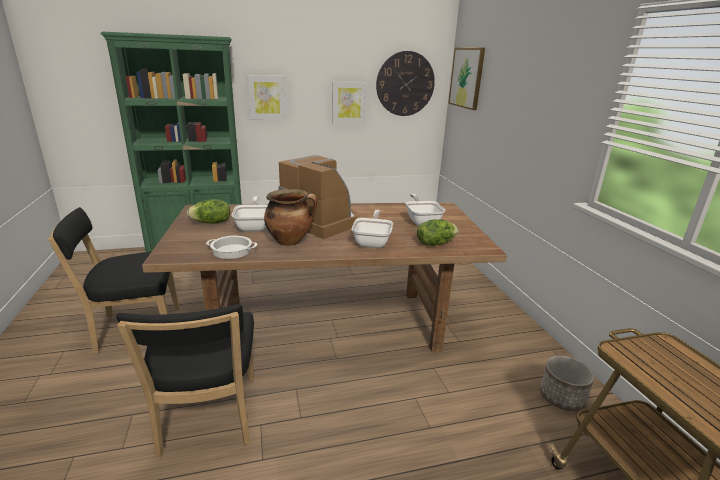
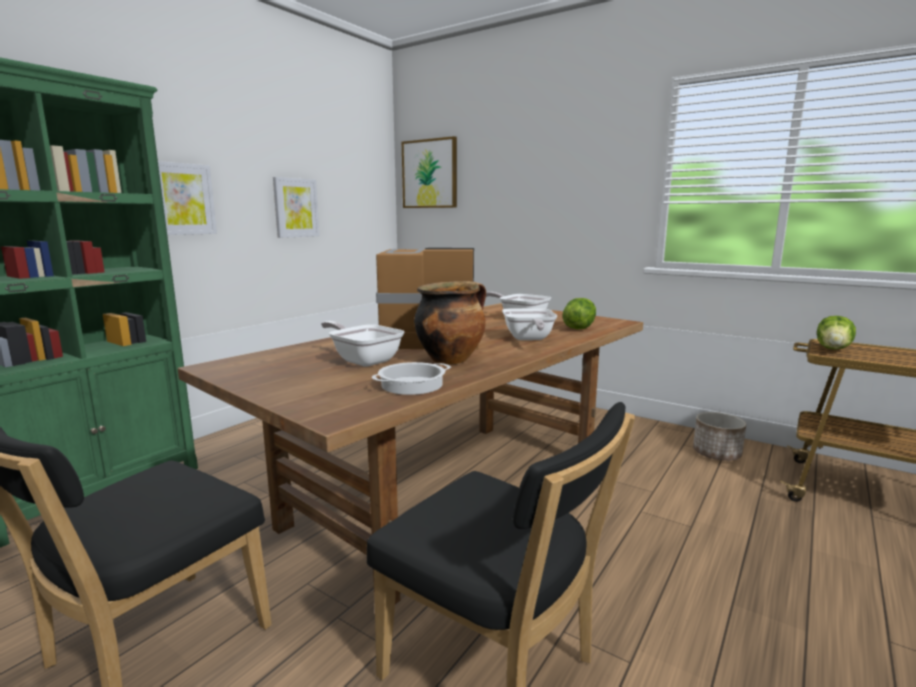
camera: 40 degrees left, 10 degrees down
lettuce [187,199,230,224] -> lettuce moved to [817,316,856,350]
frying pan [352,210,393,248] -> frying pan turned 150 degrees counterclockwise [502,308,557,340]
wall clock [376,51,435,116] -> none

